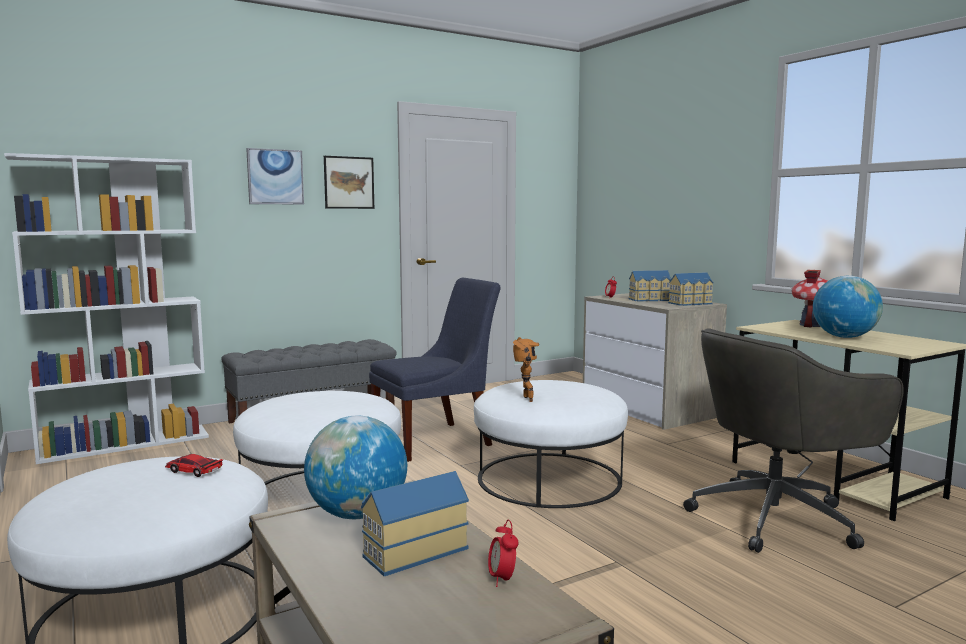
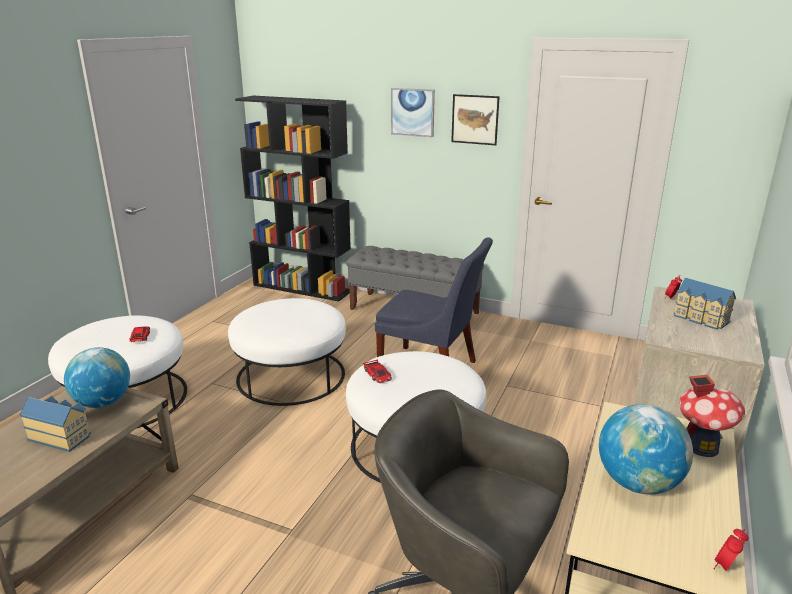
camera: 55 degrees right, 15 degrees up
white bookcase [4,153,209,464] -> black bookcase [235,96,351,301]
alarm clock [488,520,519,587] -> alarm clock moved to [713,529,748,571]
toy robot [513,337,539,402] -> toy car [363,360,392,383]
toy house [668,272,714,306] -> none

